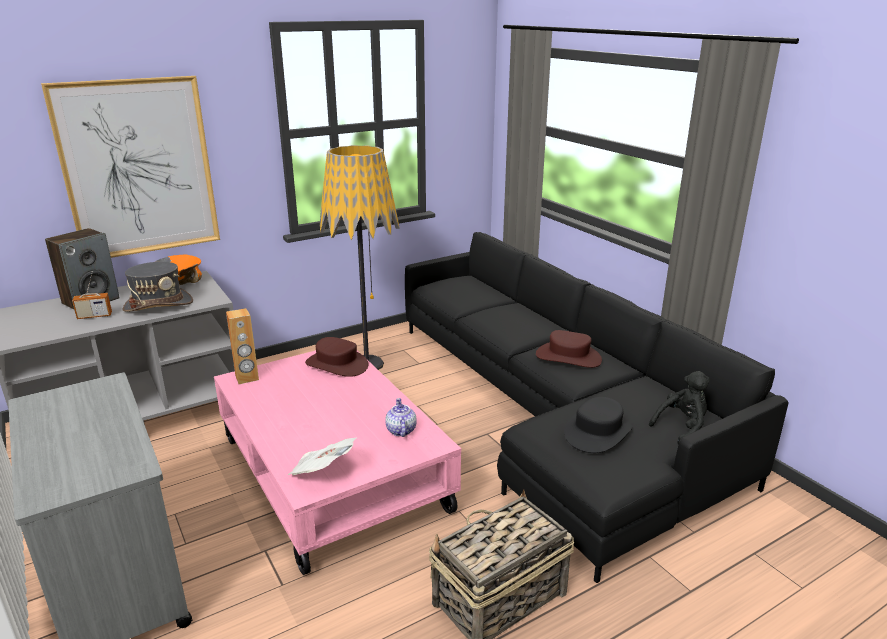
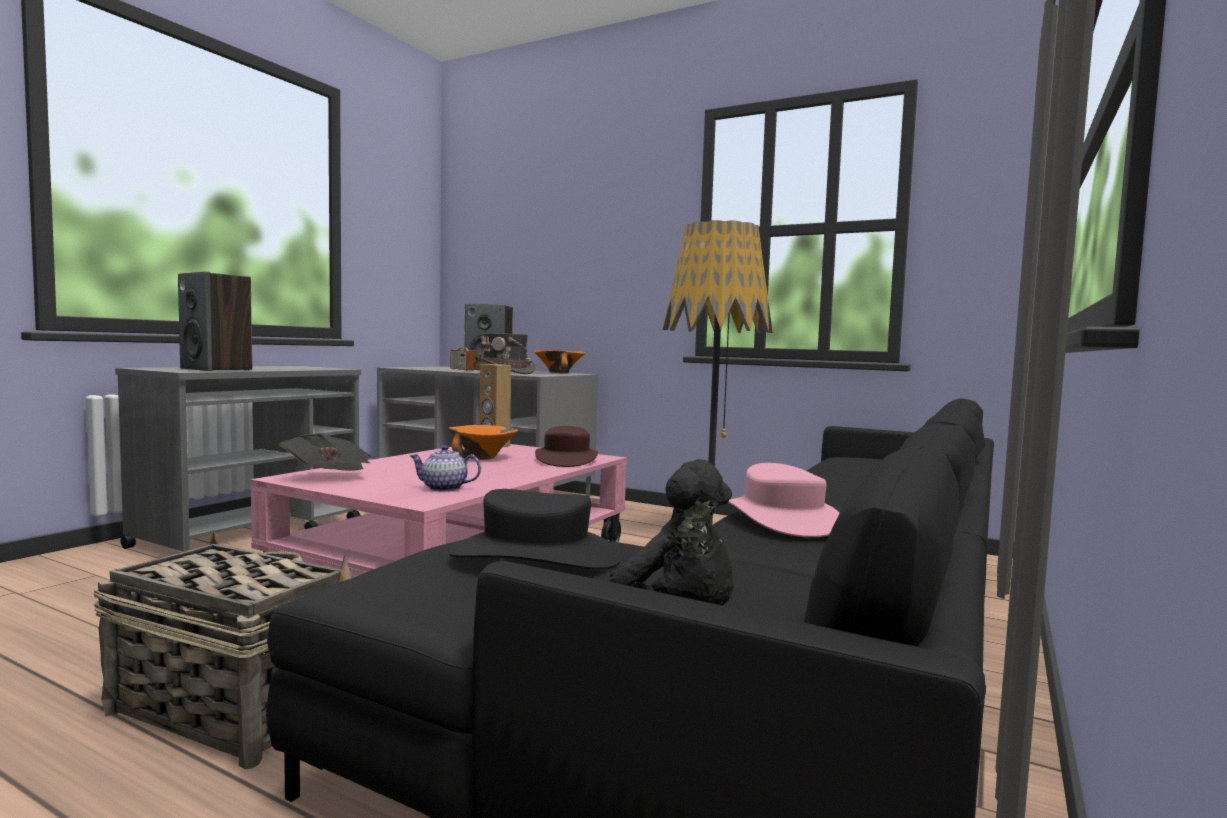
camera: 60 degrees right, 20 degrees down
picture [41,76,220,258] -> none
teapot [385,398,417,437] -> teapot turned 135 degrees counterclockwise [410,445,481,491]
brown hat [536,330,602,368] -> pink hat [728,463,839,537]
none -> speaker [178,272,252,371]
none -> orange bowl [448,425,518,460]

